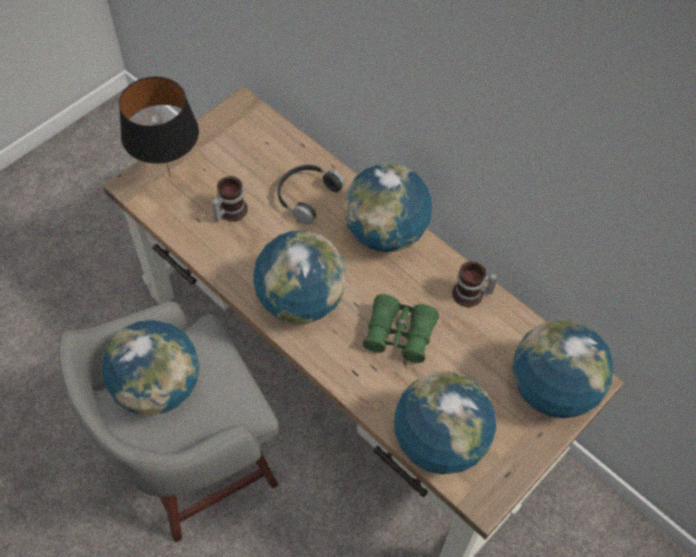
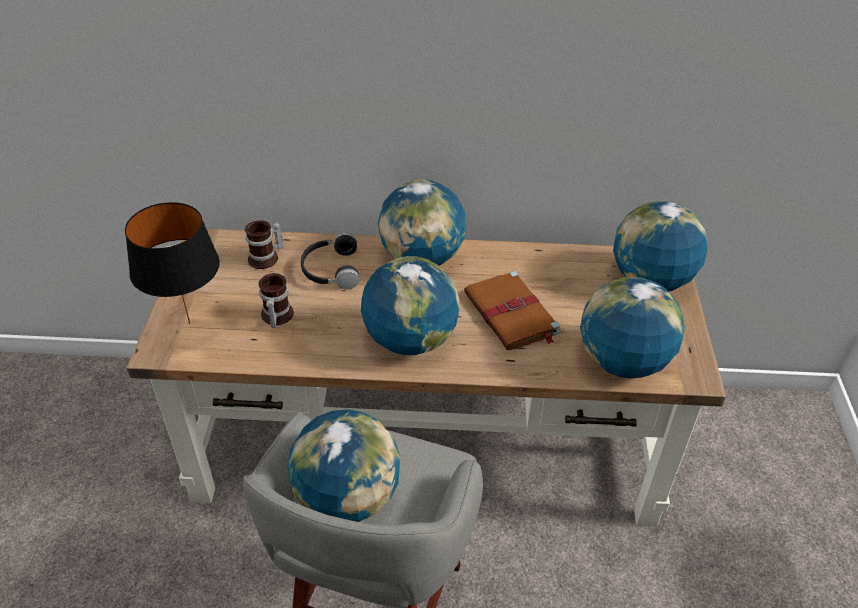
camera: 40 degrees left, 15 degrees down
green binoculars [363,294,439,363] -> brown book [464,271,560,350]
mug [452,261,497,307] -> mug moved to [245,220,283,269]

